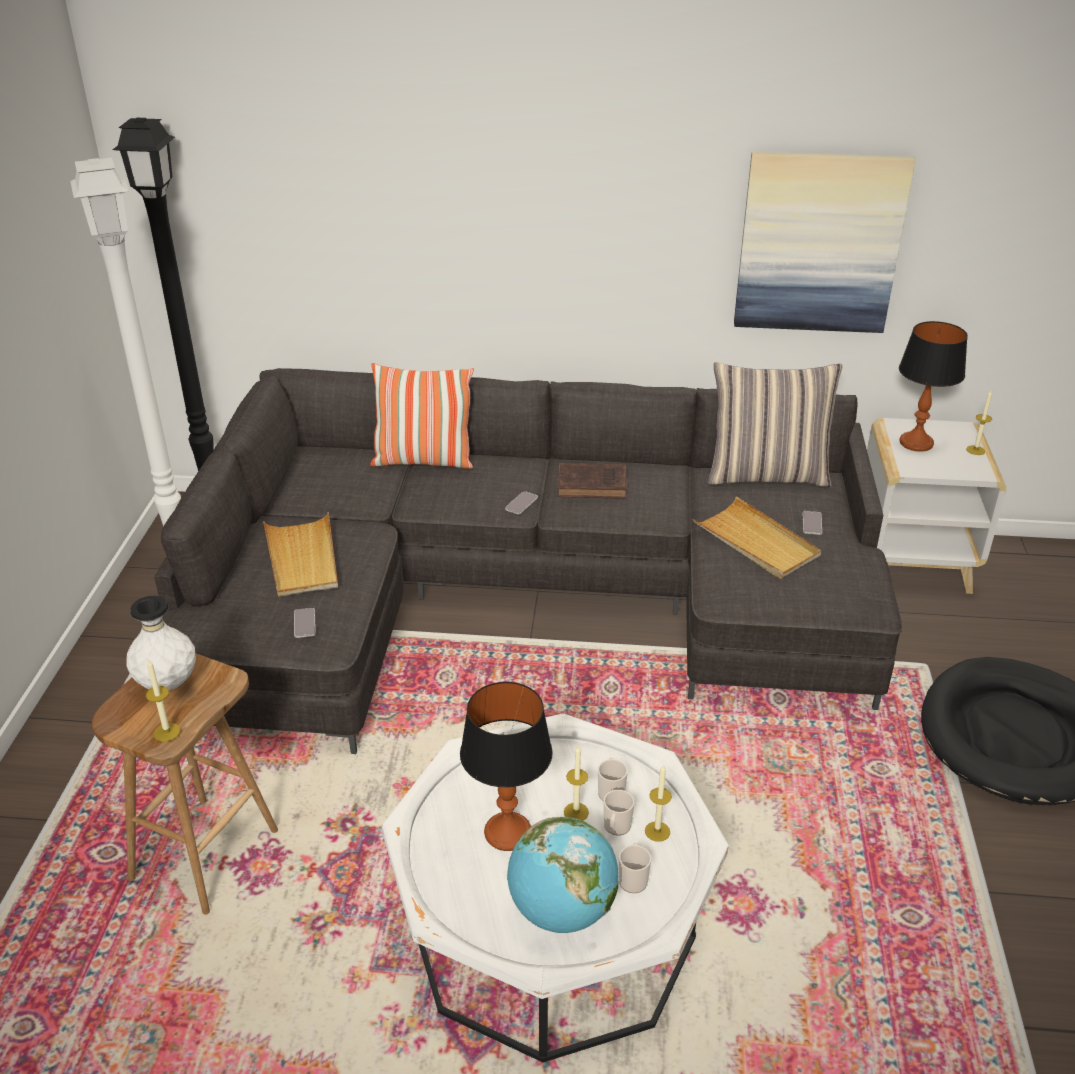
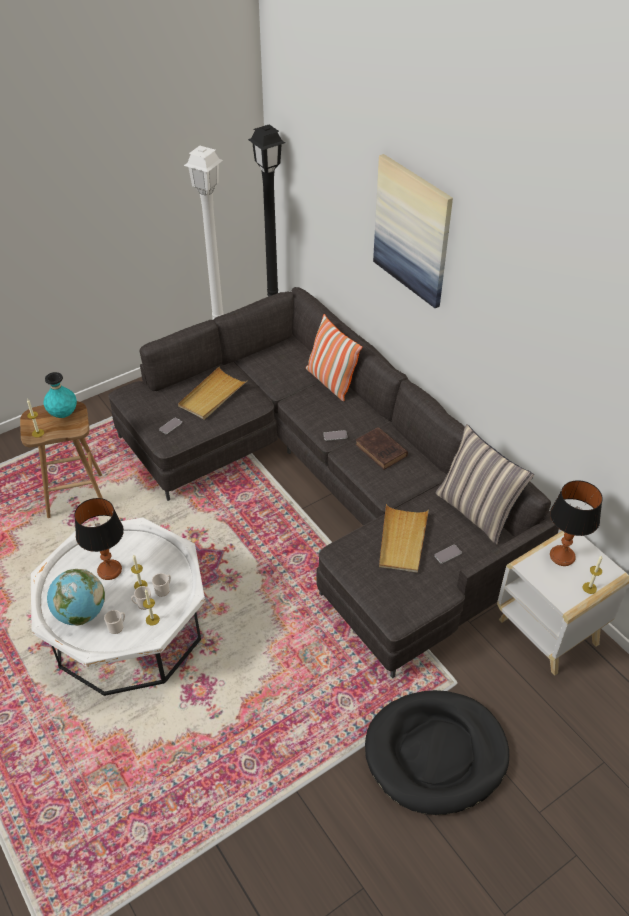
camera: 50 degrees right, 10 degrees up
white vase [126,596,196,690] -> turquoise vase [44,372,77,418]
picture [734,152,915,333] -> picture moved to [373,154,453,308]

